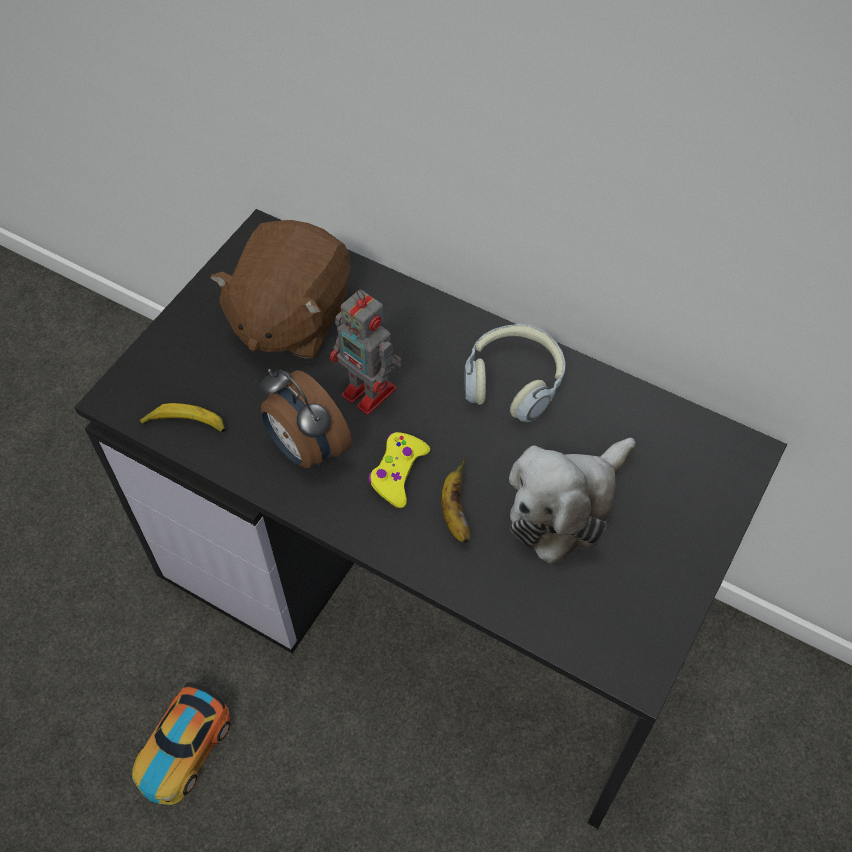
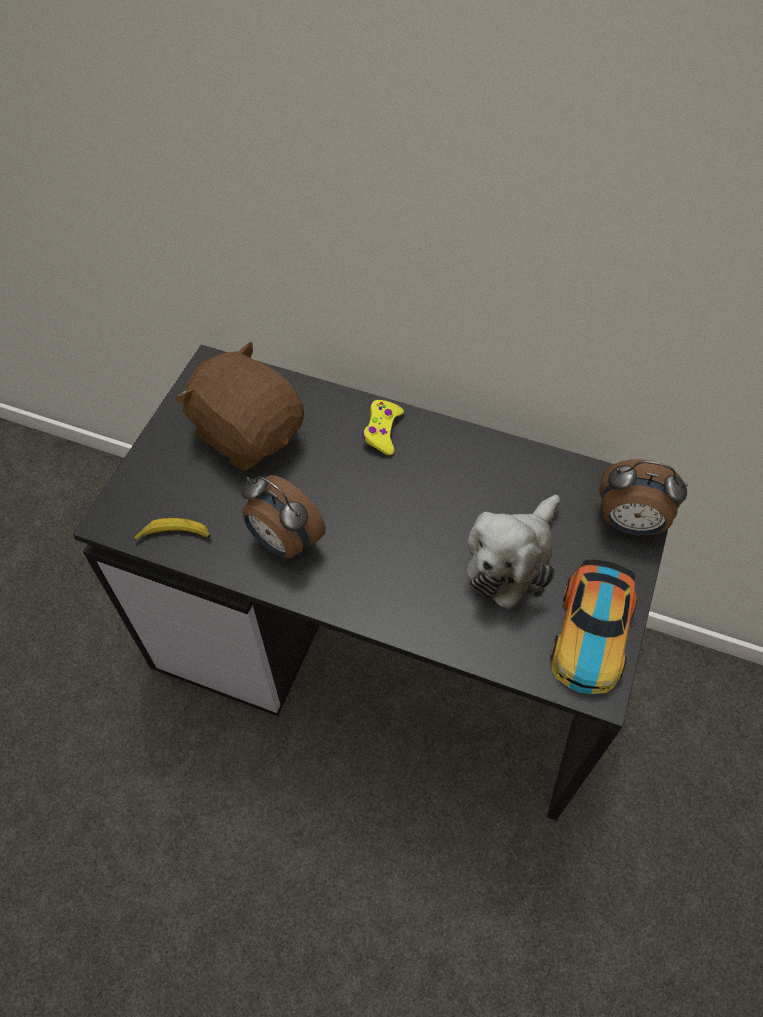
camera: 10 degrees left, 0 degrees up
toy car [132,682,231,805] -> toy car moved to [550,559,637,694]
brown plush toy [210,220,351,358] -> brown plush toy turned 120 degrees clockwise [175,341,304,471]
toy robot [330,289,401,415] -> none
yellow game controller [368,432,430,508] -> yellow game controller moved to [362,400,404,455]
banana [441,457,470,543] -> none
headphones [464,324,566,422] -> none
none -> alarm clock [599,459,688,536]

